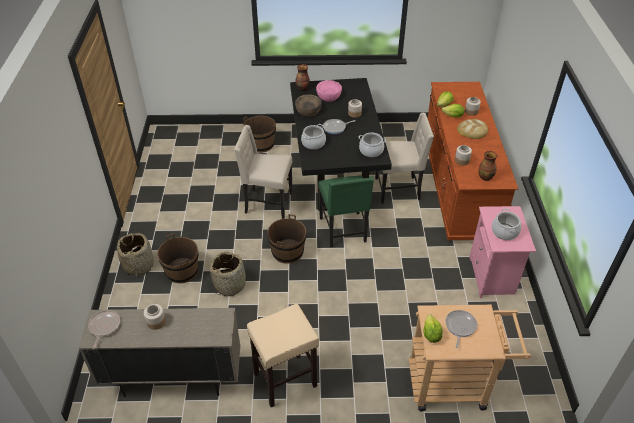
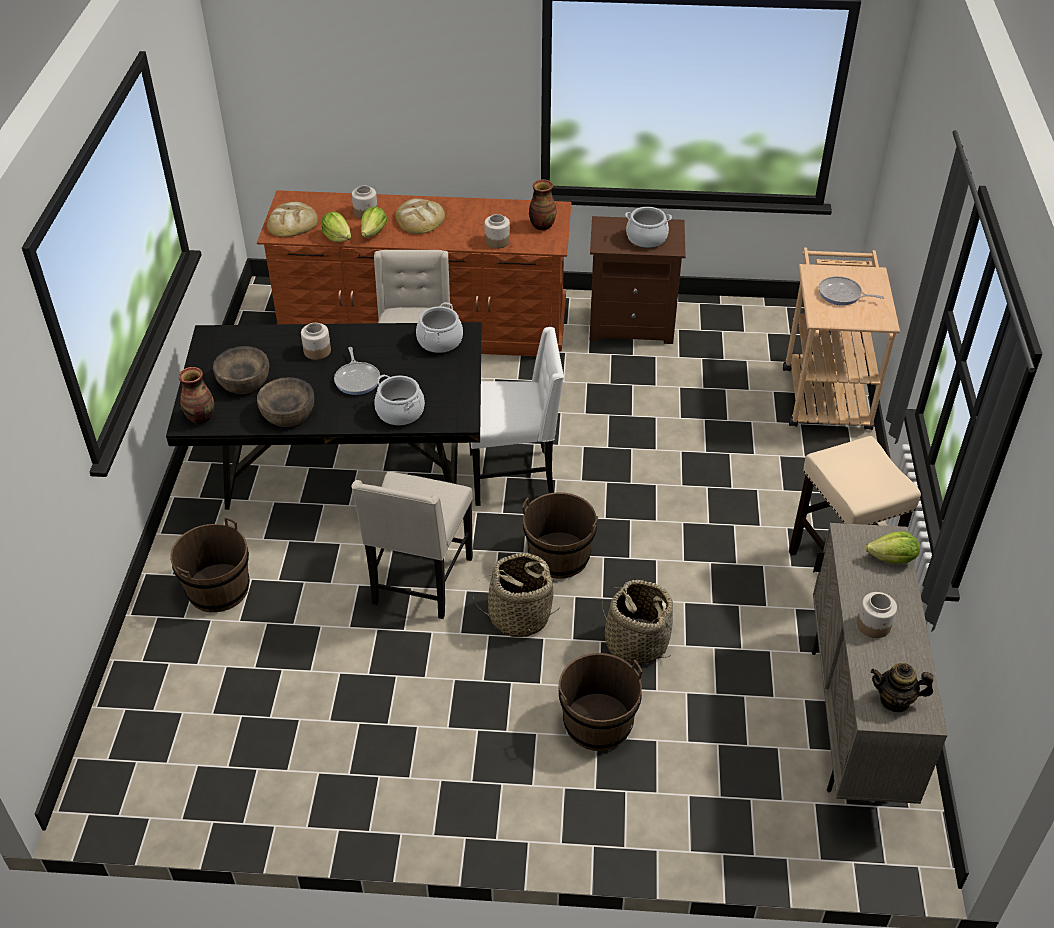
camera: 85 degrees left, 0 degrees up
frying pan [88,310,120,349] -> teapot [871,663,933,713]
basket [117,233,154,277] -> basket moved to [473,553,560,637]
pink bowl [316,80,342,102] -> brown bowl [213,346,269,394]
green chair [319,175,374,247] -> white chair [469,327,564,506]
lettuce [423,314,442,343] -> lettuce moved to [866,531,920,564]
pink nightstand [470,206,536,298] -> brown nightstand [590,216,686,344]
none -> bread [267,202,318,237]

